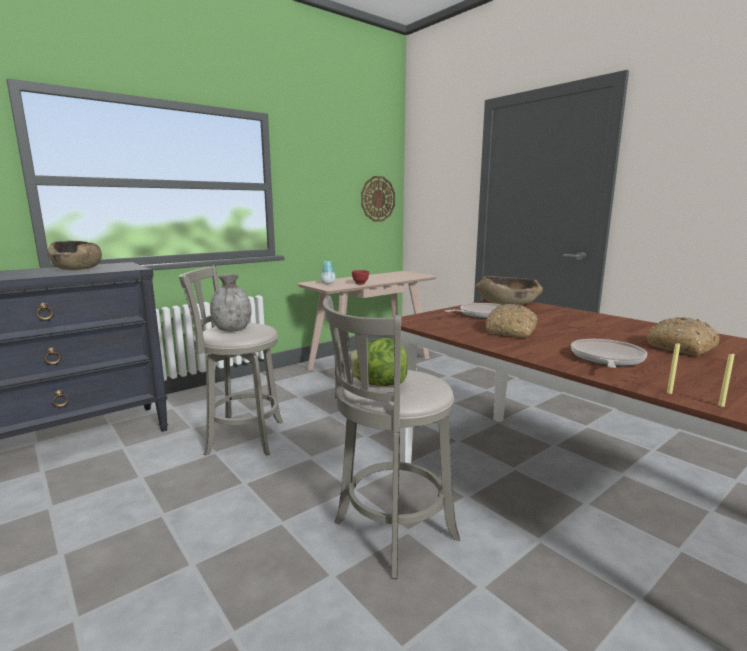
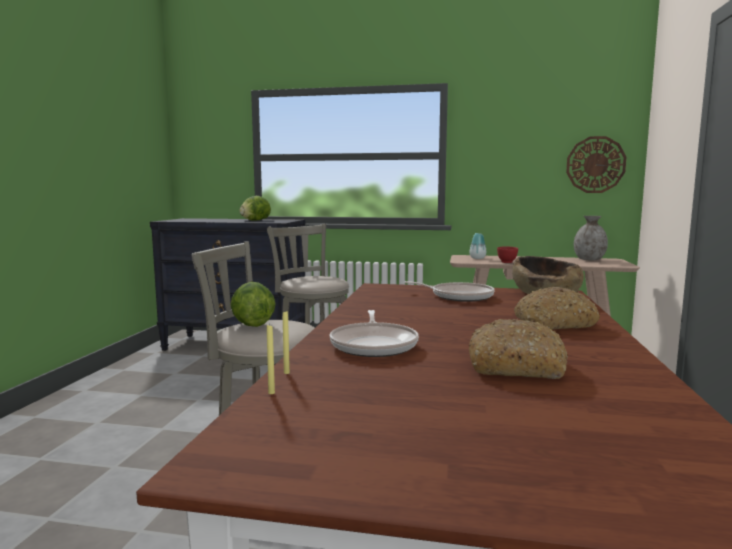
camera: 50 degrees right, 5 degrees down
brown bowl [48,241,102,270] -> lettuce [240,196,271,221]
grey vase [210,274,252,332] -> grey vase moved to [574,216,608,260]
bread [486,304,537,338] -> bread moved to [514,287,600,330]
frying pan [571,339,647,368] -> frying pan turned 105 degrees clockwise [330,310,419,357]

